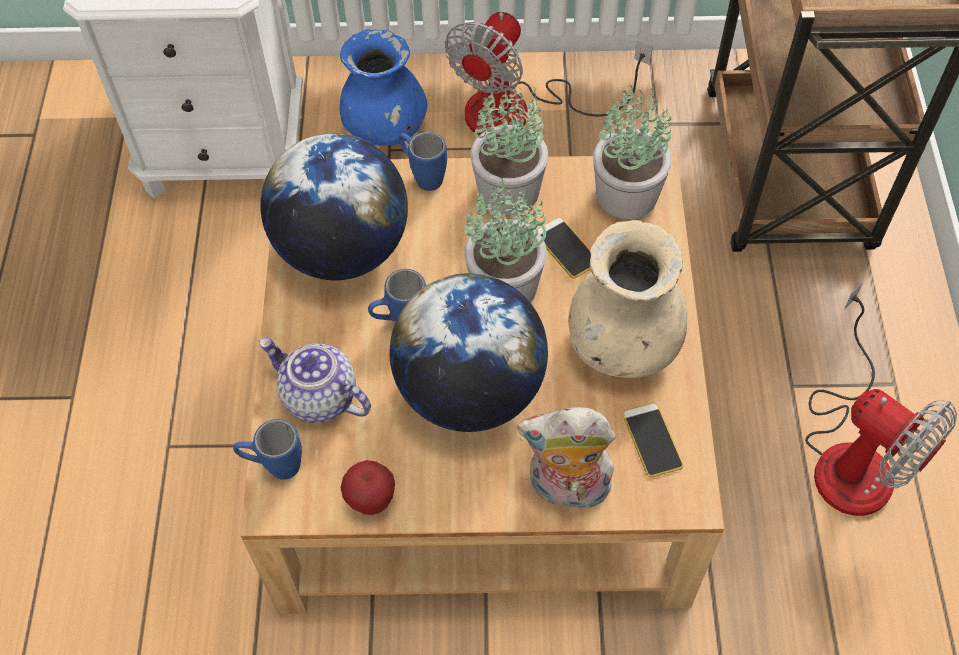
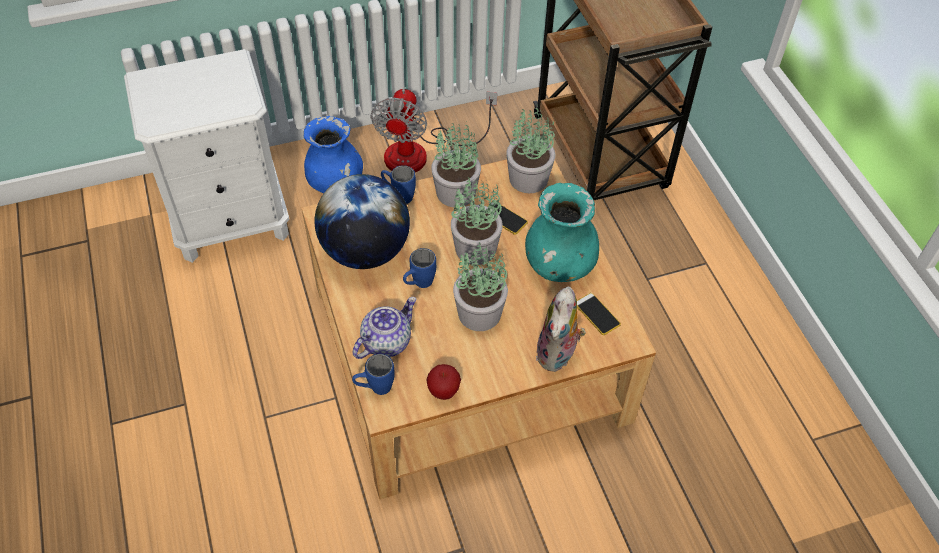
camera: 20 degrees left, 5 degrees down
teapot [259,338,371,423] -> teapot turned 120 degrees clockwise [353,297,416,359]
globe [390,273,548,432] -> potted plant [453,242,508,331]
plush toy [517,407,617,516] -> plush toy turned 60 degrees counterclockwise [536,287,586,372]
beige vase [568,220,687,378] -> turquoise vase [525,183,599,282]
fan [805,282,957,516] -> none

